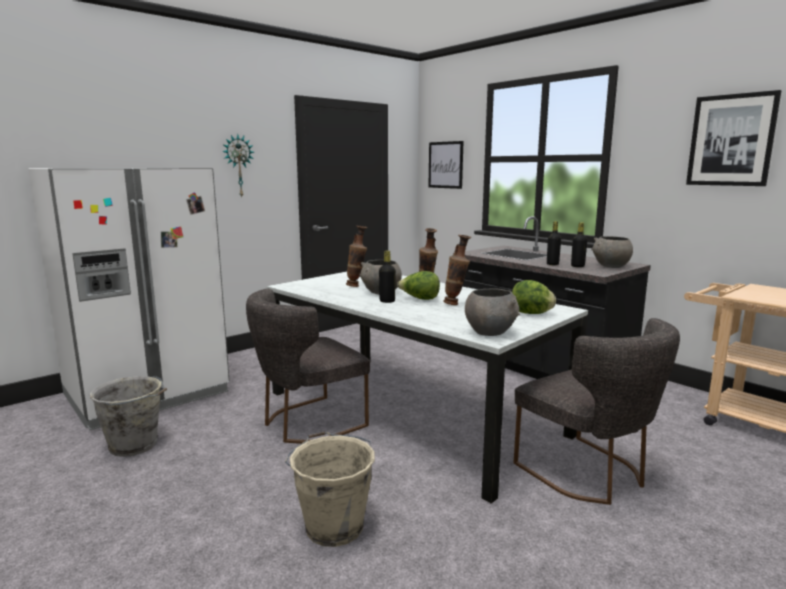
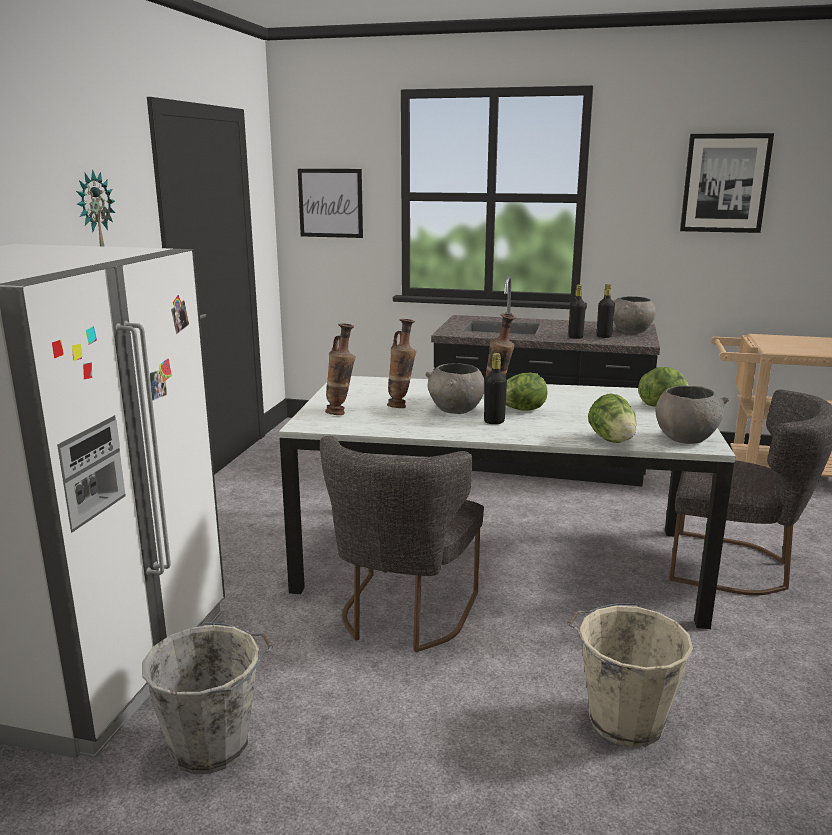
camera: 35 degrees left, 5 degrees up
vase [443,235,471,305] -> vase moved to [325,323,356,415]
none -> lettuce [588,394,637,443]

